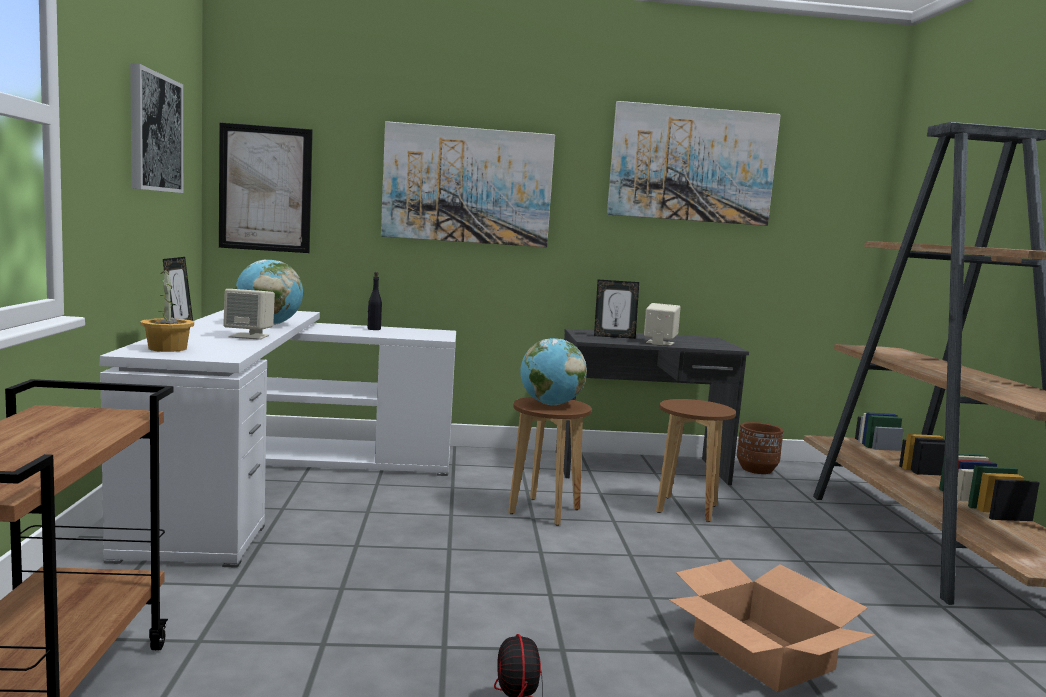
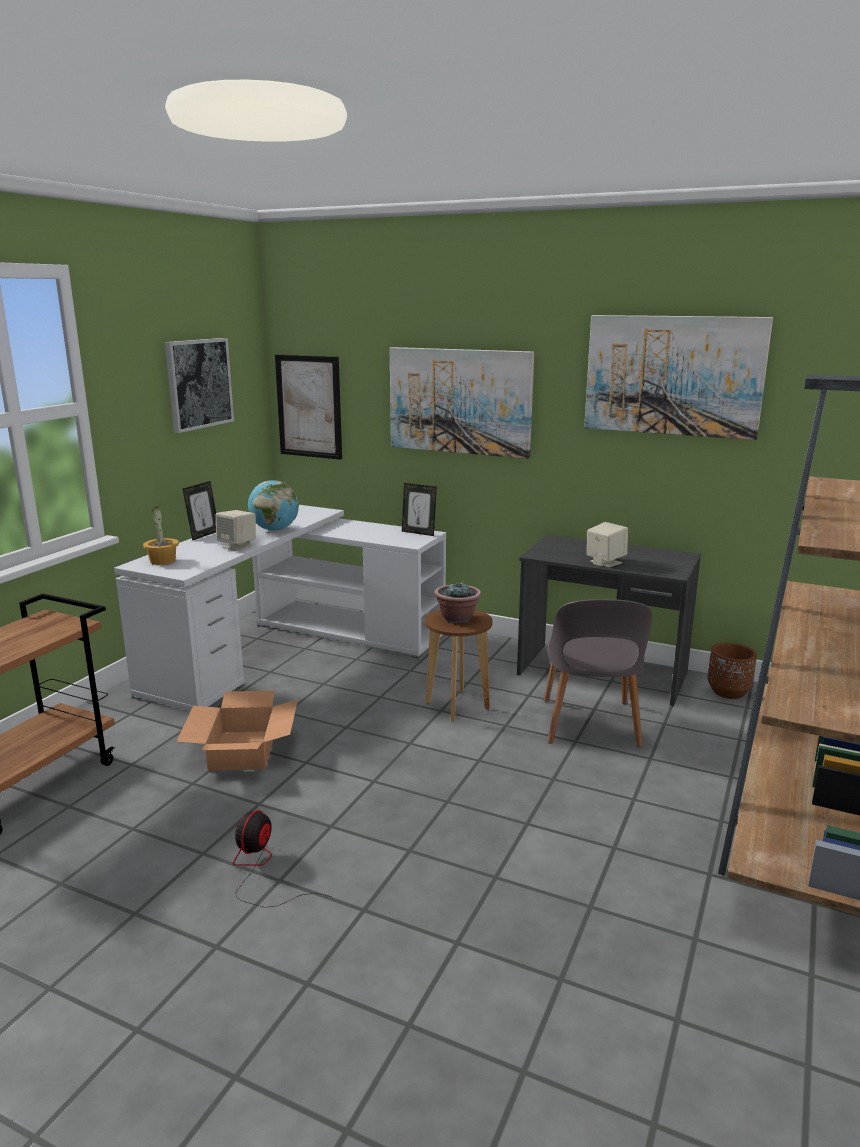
camera: 30 degrees right, 10 degrees up
black bottle [368,272,382,330] -> none
globe [520,338,587,405] -> potted plant [434,582,482,623]
picture frame [594,280,639,339] -> picture frame moved to [402,483,437,536]
brown stool [656,399,736,522] -> grey chair [544,599,652,747]
cardboard box [669,560,874,692] -> cardboard box moved to [176,691,298,771]

